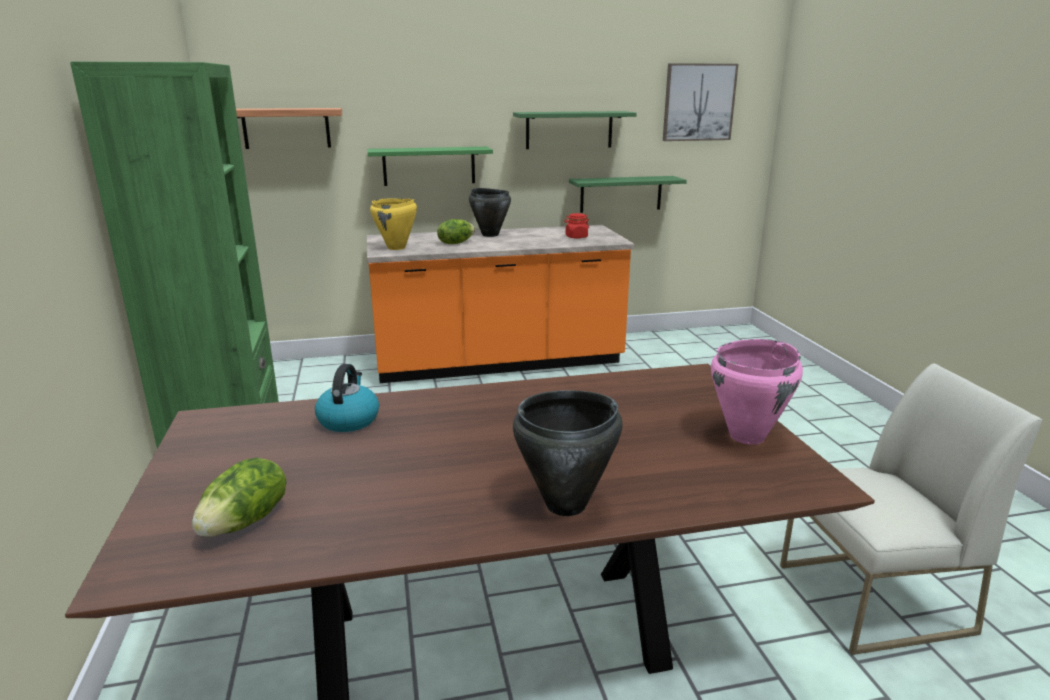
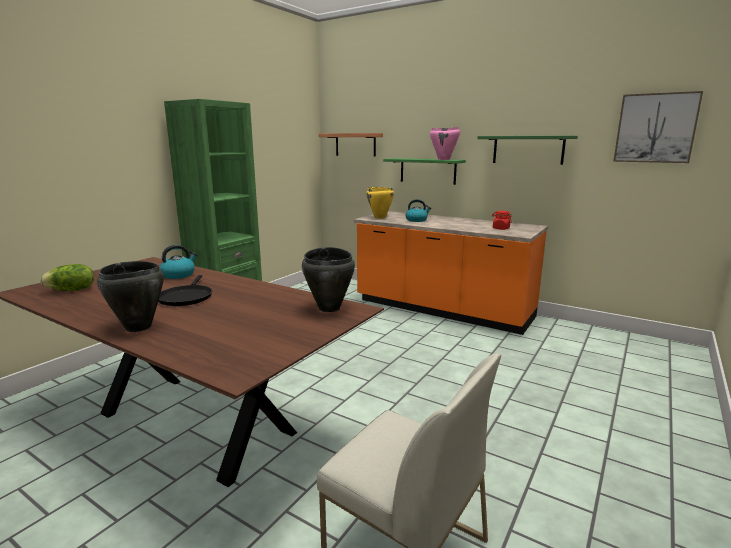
camera: 45 degrees right, 5 degrees down
lettuce [437,219,475,244] -> kettle [406,199,431,222]
black cooking pot [469,188,511,237] -> black cooking pot moved to [302,247,355,312]
green shelf [569,176,687,213] -> none
pink cooking pot [711,339,803,445] -> pink cooking pot moved to [430,127,460,160]
none -> black frying pan [158,275,212,306]

